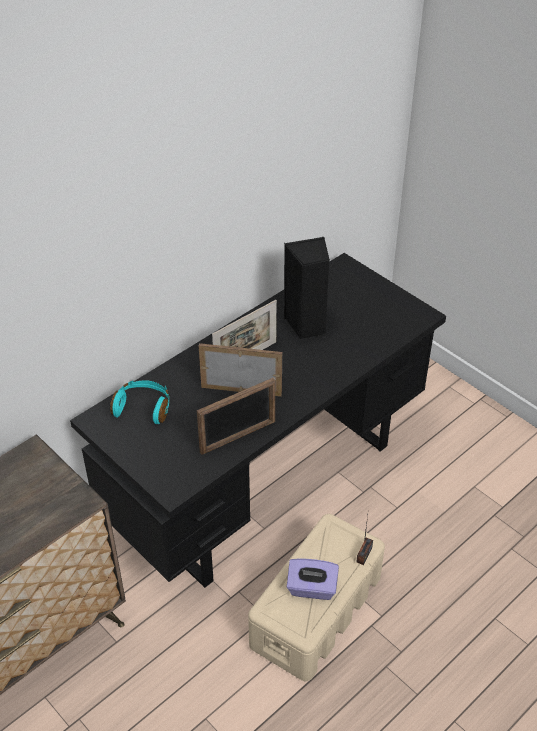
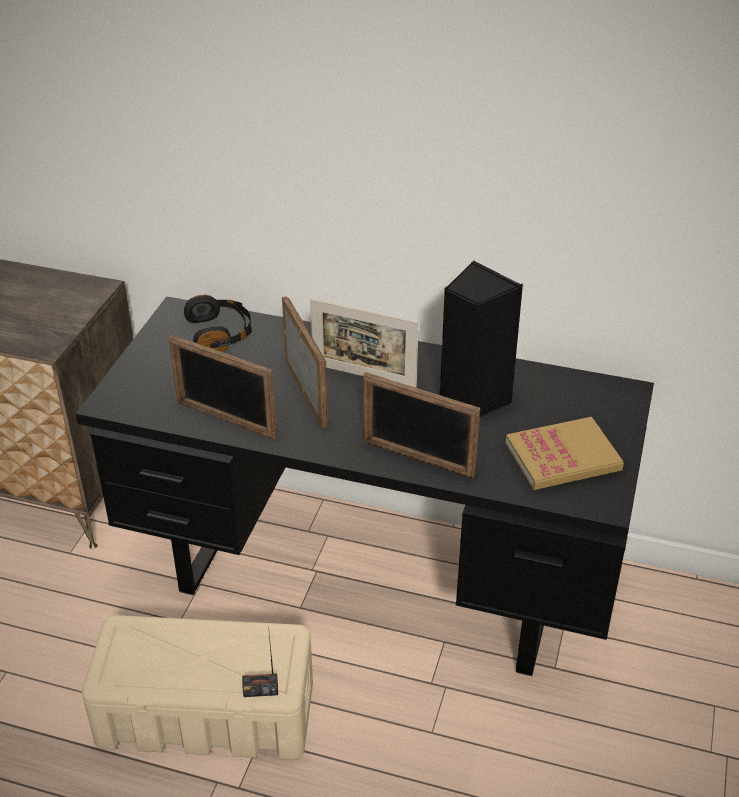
camera: 60 degrees right, 5 degrees down
turquoise headphones [110,380,169,424] -> black headphones [184,295,252,352]
purple tissue box [287,558,339,600] -> none
none -> picture frame [363,372,480,478]
none -> book [505,417,624,490]

